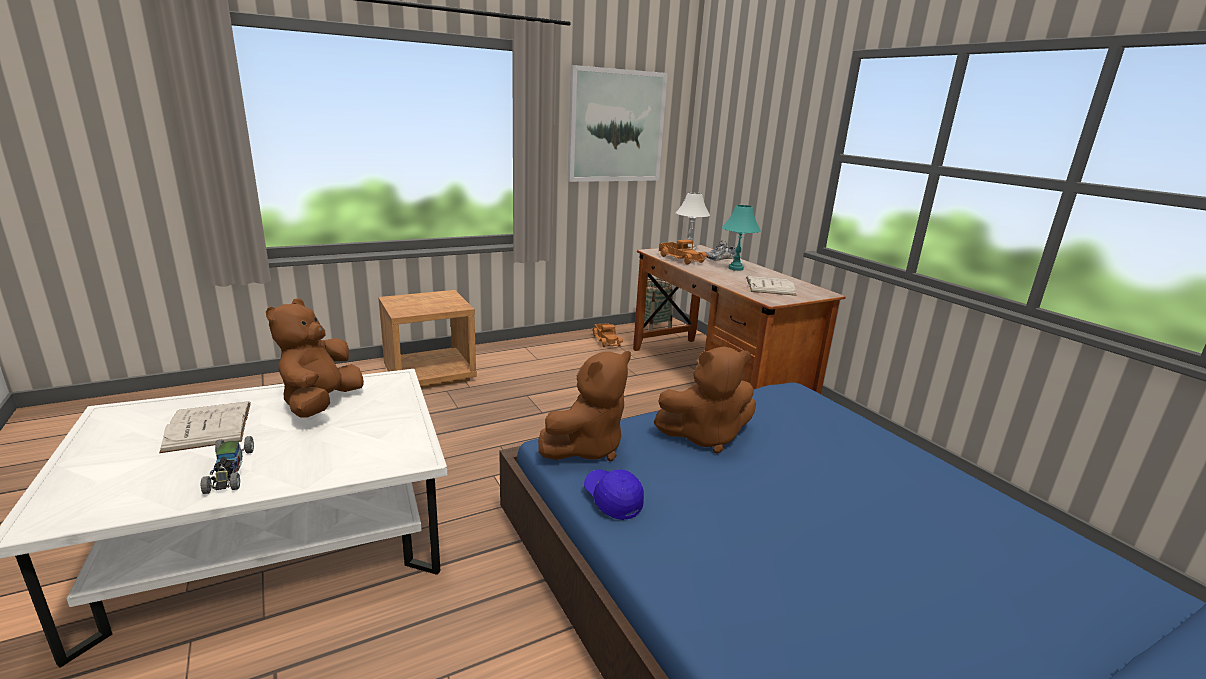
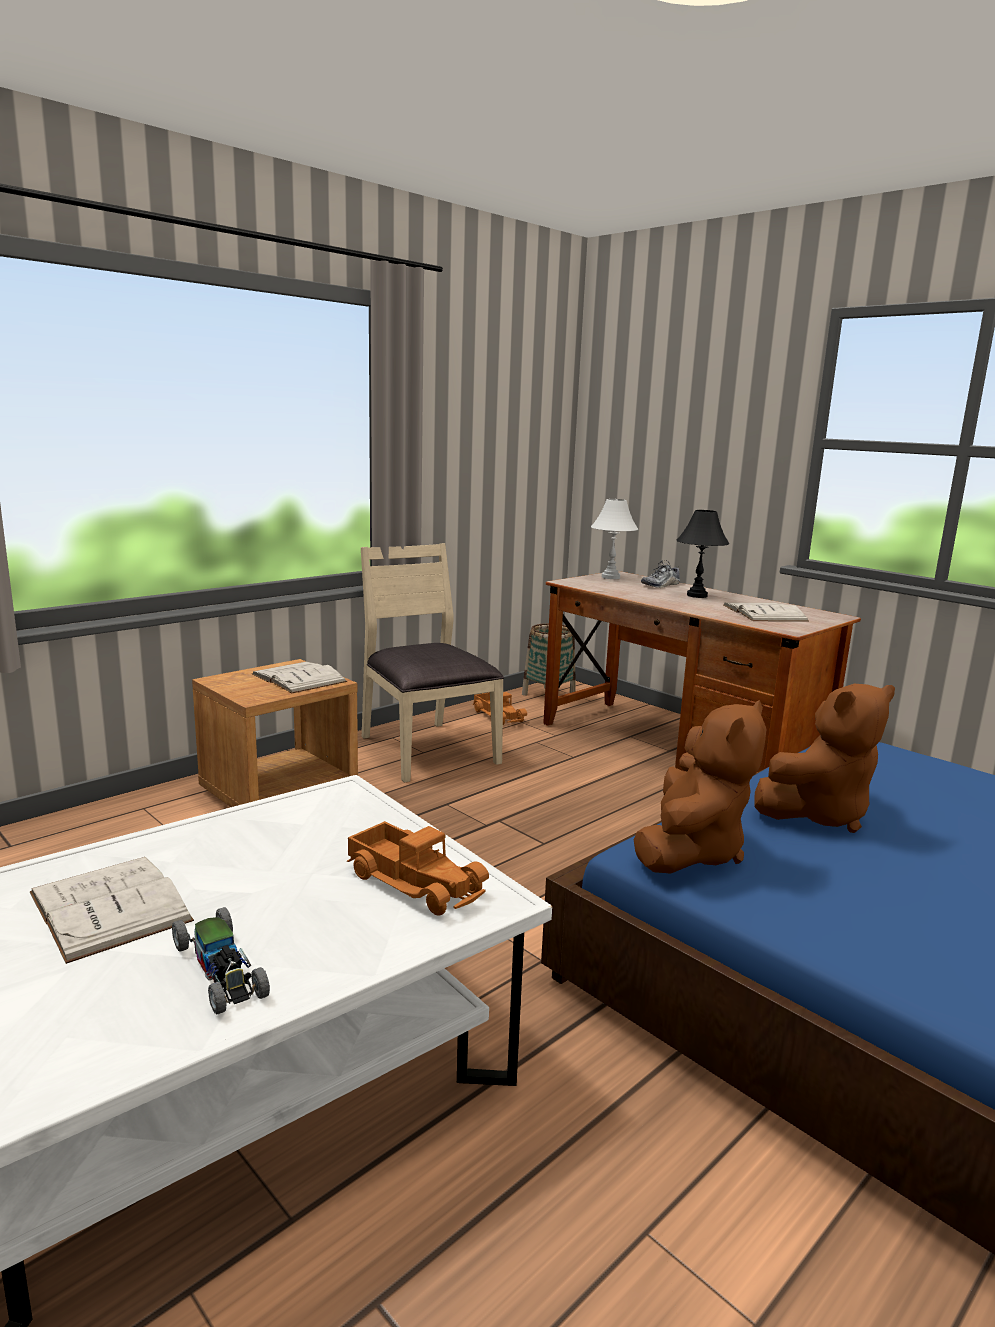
camera: 15 degrees left, 5 degrees down
brown plush toy [266,298,364,418] -> none
picture [568,65,668,182] -> none
blue cap [584,469,644,520] -> none
toy truck [659,239,707,265] -> toy truck moved to [347,821,489,916]
turquoise table lamp [722,205,761,271] -> black table lamp [677,510,729,598]
none -> white book [252,662,347,693]
none -> beige chair [361,543,504,783]

